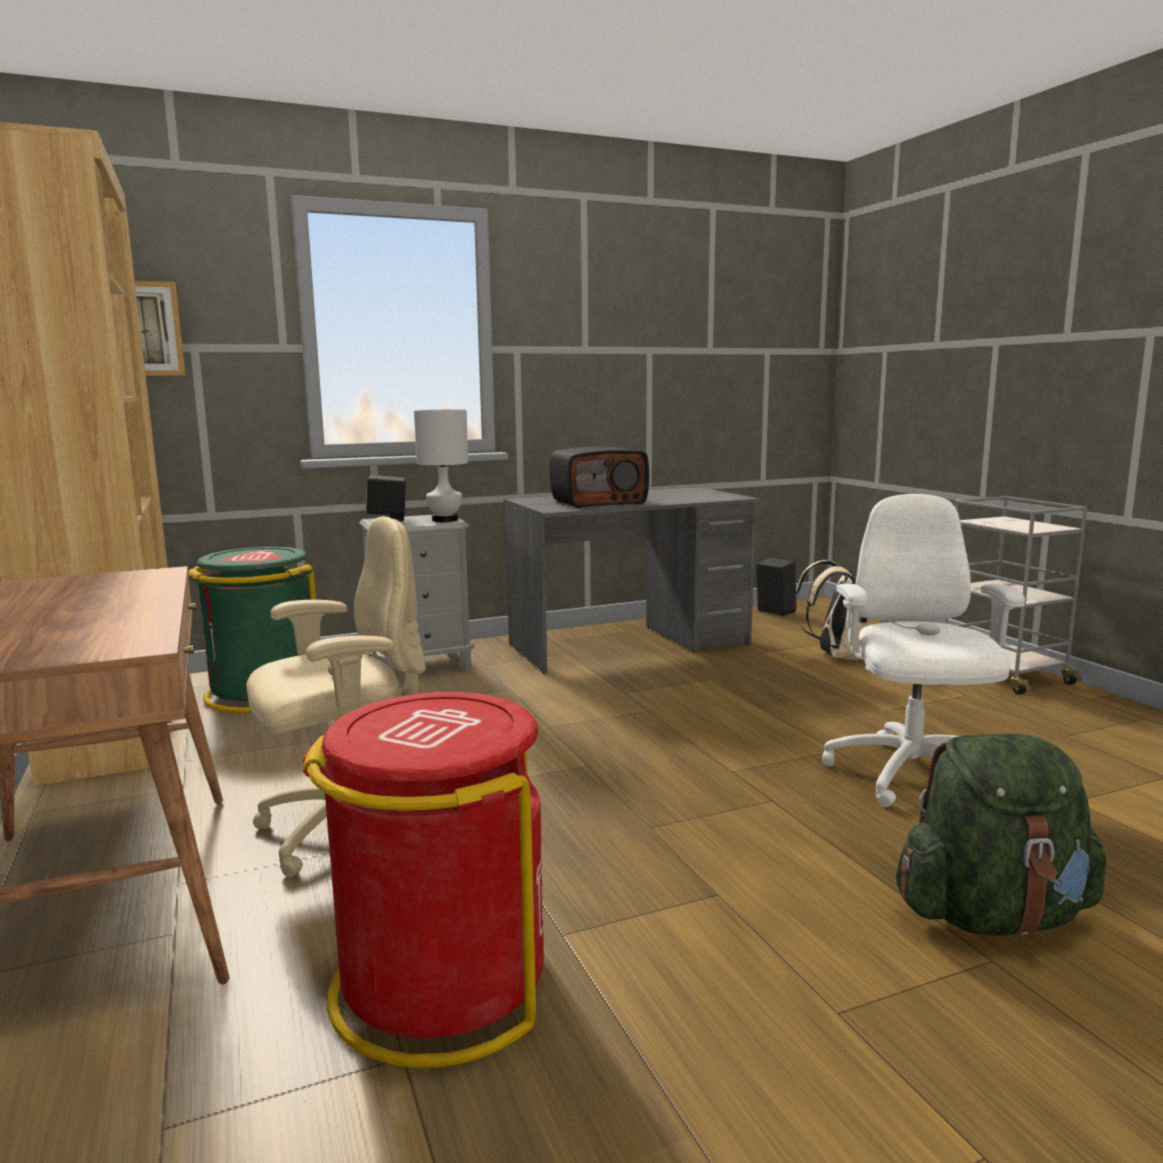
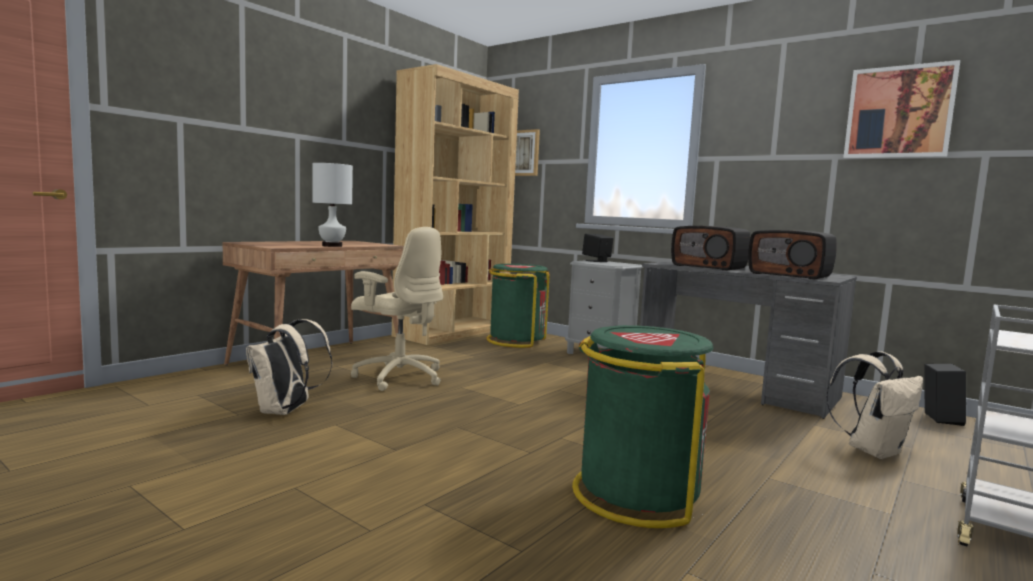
camera: 60 degrees right, 5 degrees down
red trash can [302,692,544,1068] -> beige backpack [246,319,332,415]
white table lamp [414,409,468,522] -> white table lamp moved to [312,163,353,247]
white office chair [822,494,1025,807] -> green trash can [572,325,713,528]
green backpack [896,733,1106,936] -> none
none -> radio [748,230,837,280]
none -> picture [843,60,960,159]

